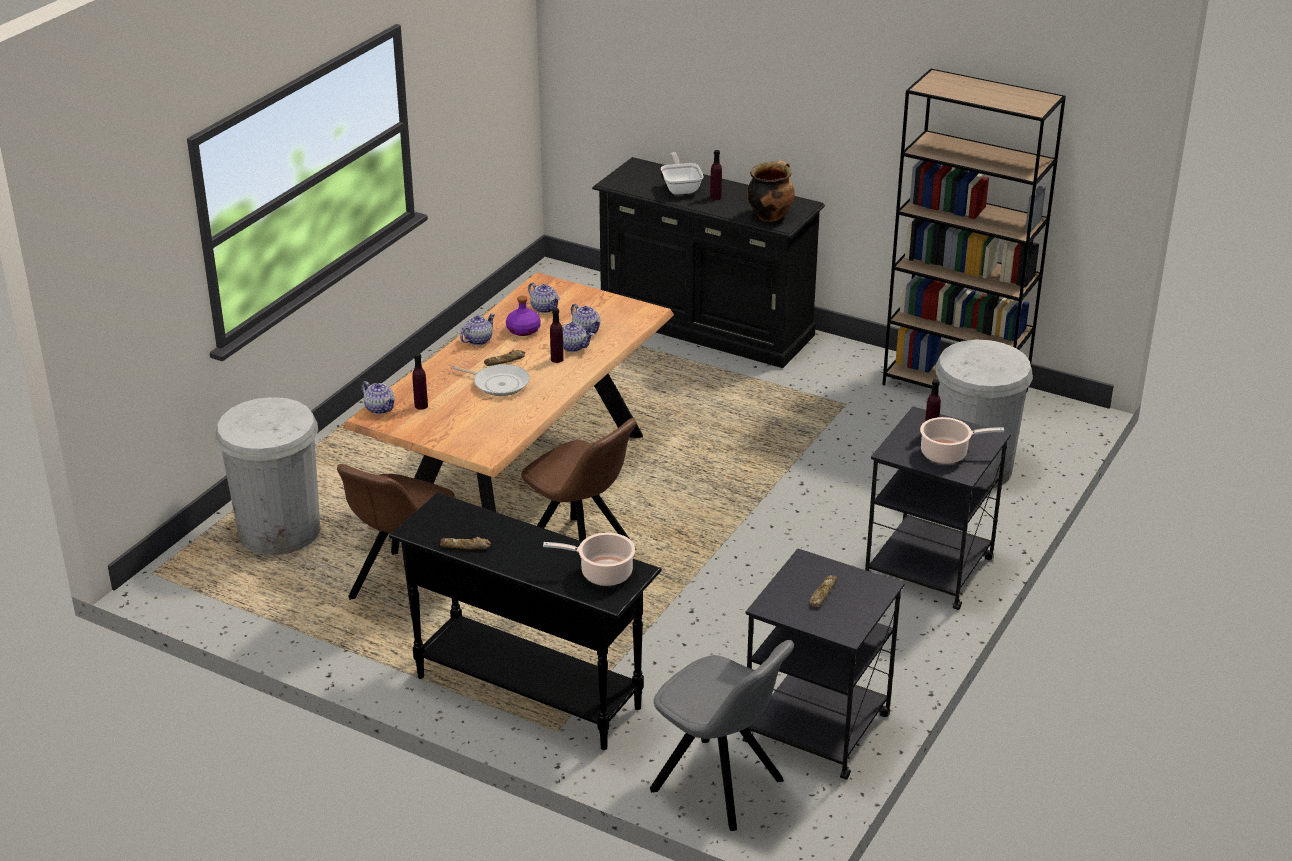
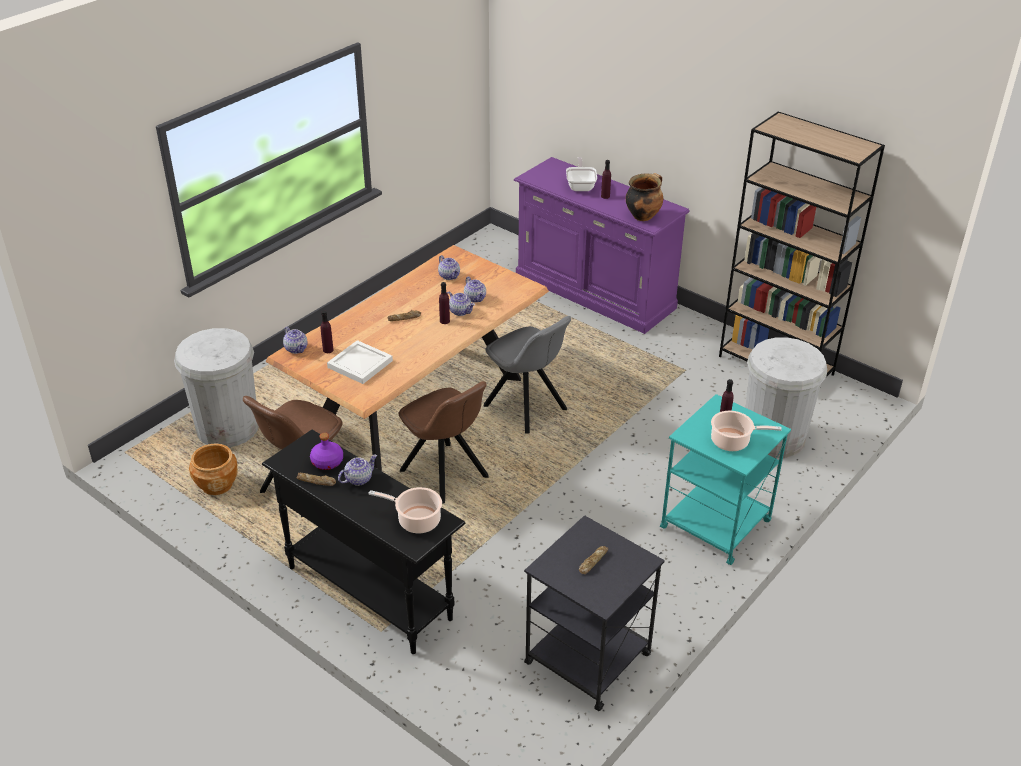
camera: 10 degrees right, 5 degrees up
frying pan [450,364,530,396] -> none
teapot [460,313,495,345] -> teapot moved to [338,455,377,486]
purple bottle [506,296,541,336] -> purple bottle moved to [310,433,343,470]
black cabinet [592,157,825,368] -> purple cabinet [514,157,690,334]
grey chair [650,640,794,831] -> grey chair moved to [484,316,571,433]
black cart [865,406,1011,610] -> turquoise cart [660,394,791,565]
none -> brown planter [189,444,238,495]
none -> white tray [327,340,393,384]

